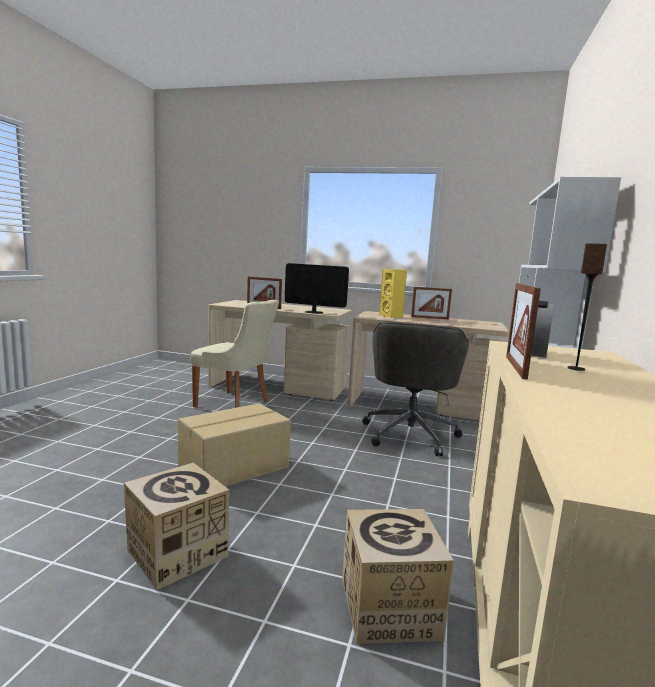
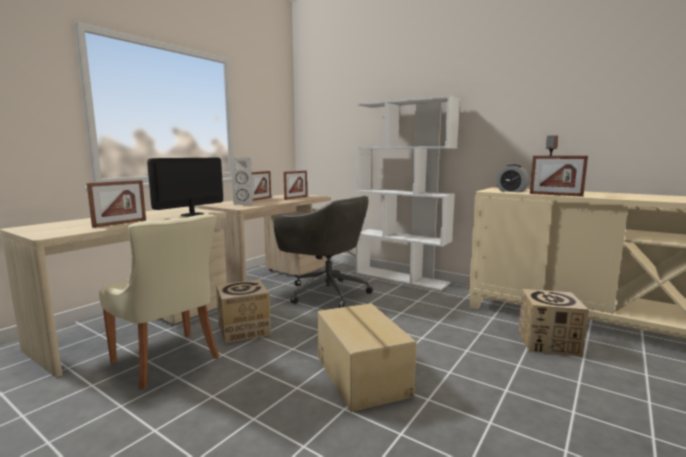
camera: 70 degrees left, 0 degrees up
cardboard box [124,463,229,591] -> cardboard box moved to [216,279,271,344]
beige chair [190,300,279,408] -> beige chair turned 90 degrees clockwise [99,214,219,389]
yellow speaker [379,269,407,318] -> white speaker [231,157,253,205]
none -> picture frame [284,171,307,200]

